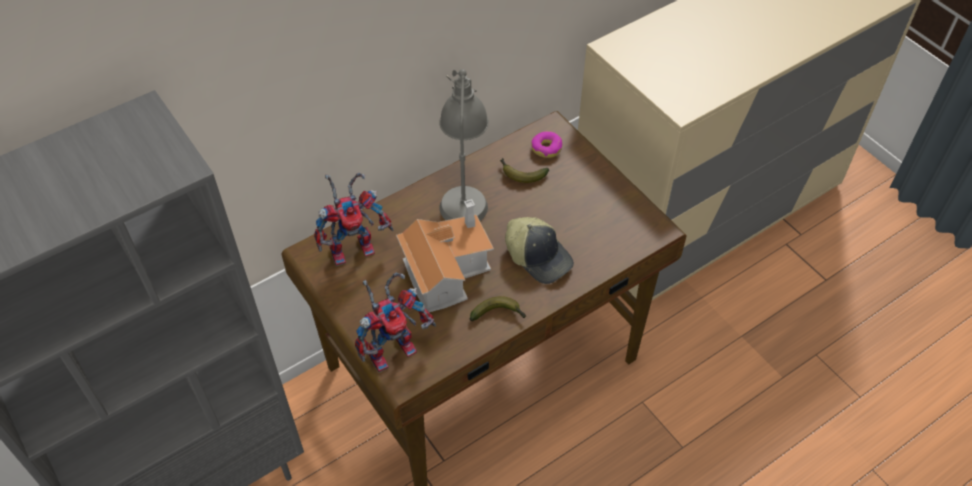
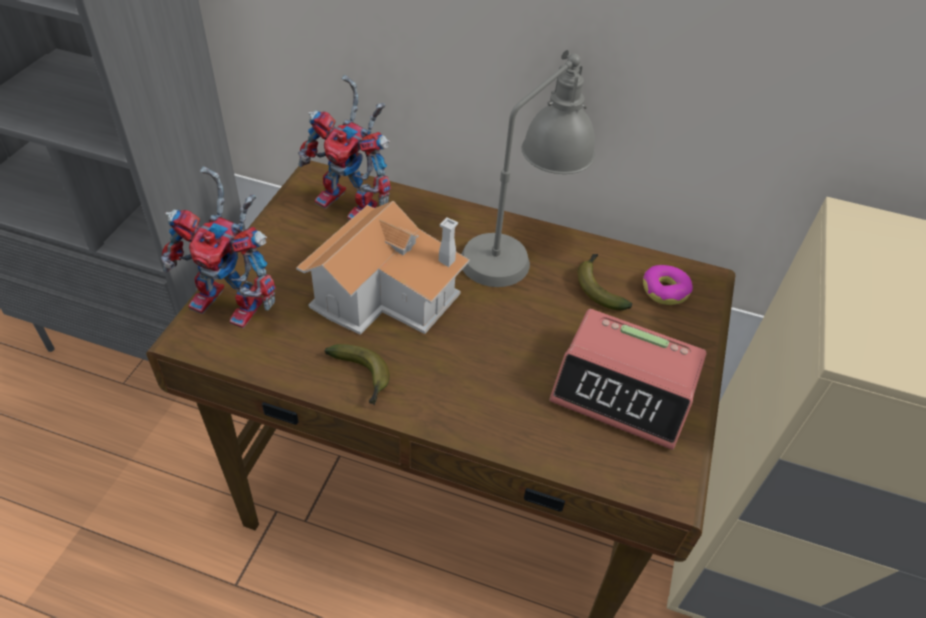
camera: 50 degrees right, 5 degrees down
cap [505,217,574,284] -> none
none -> alarm clock [549,309,707,450]

